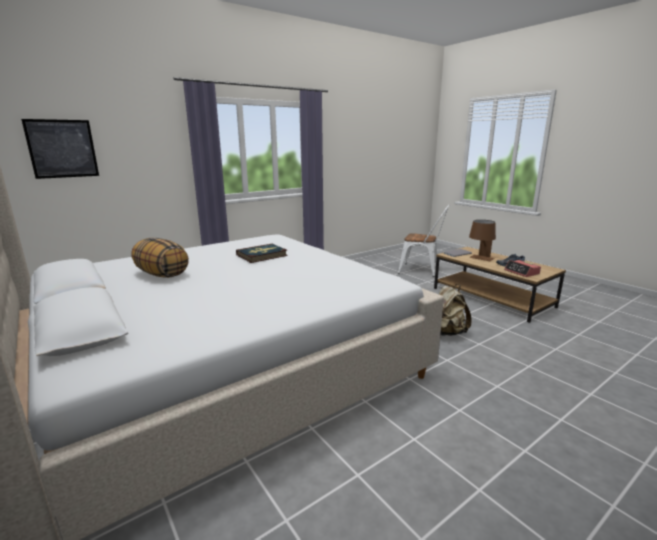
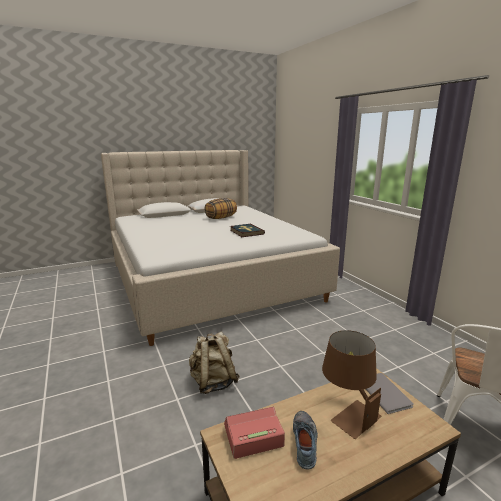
camera: 100 degrees right, 0 degrees up
picture [21,119,99,179] -> none

